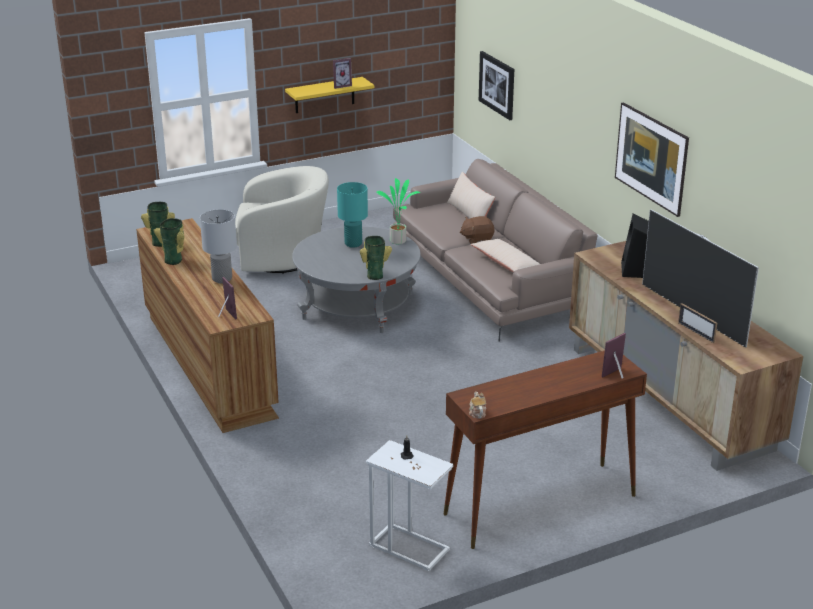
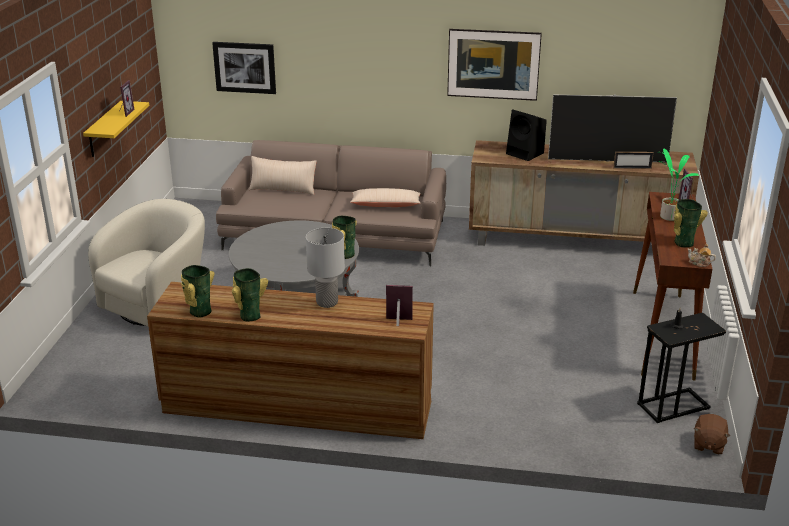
camera: 55 degrees left, 0 degrees up
turquoise table lamp [337,182,368,248] -> none
white side table [366,440,453,571] -> black side table [637,313,726,423]
potted plant [376,178,420,244] -> potted plant moved to [658,149,700,221]
brown plush toy [460,216,495,244] -> brown plush toy moved to [694,414,730,454]
none -> vase [674,199,708,248]

